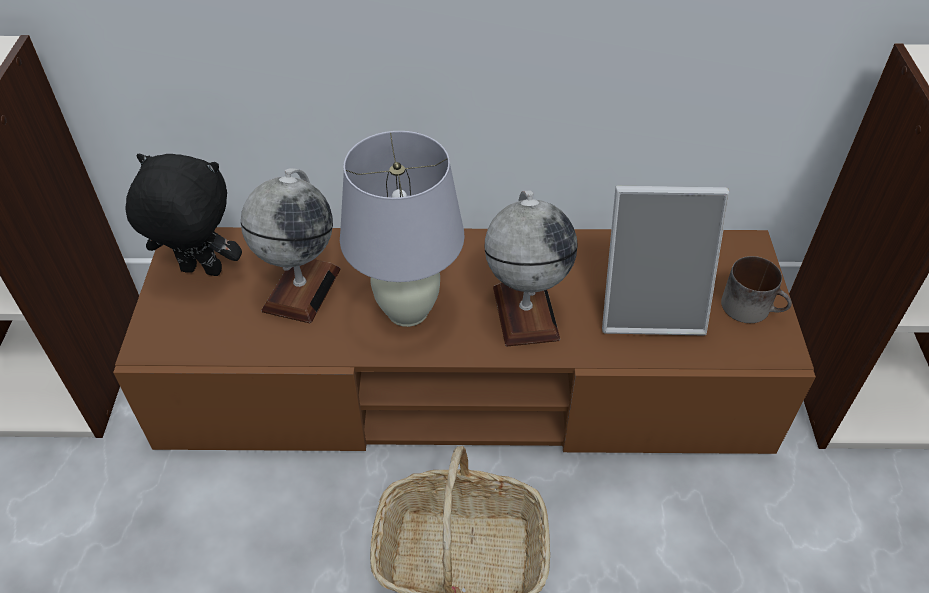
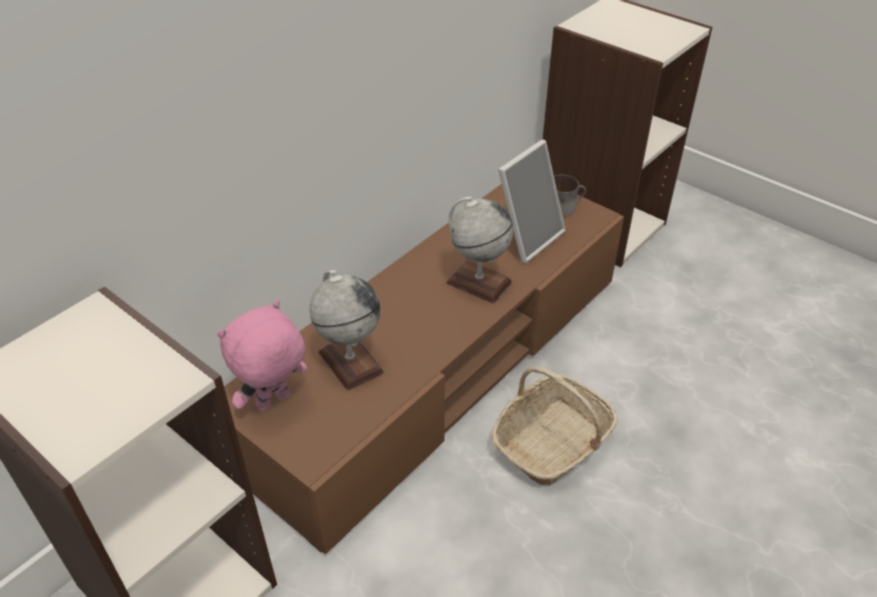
camera: 50 degrees left, 5 degrees down
black plush toy [125,154,242,276] -> pink plush toy [217,300,307,412]
white table lamp [340,131,465,327] -> none

